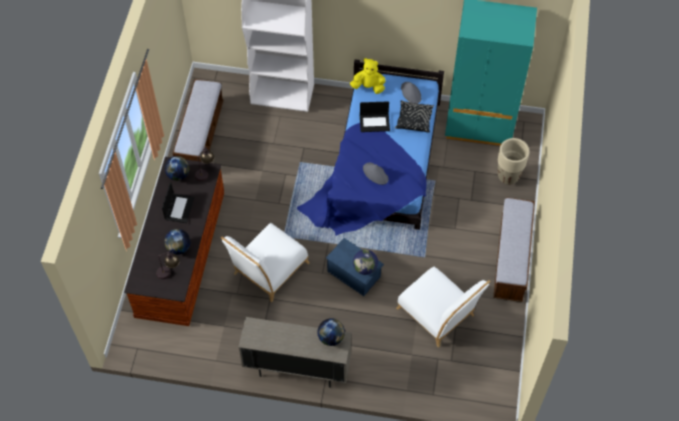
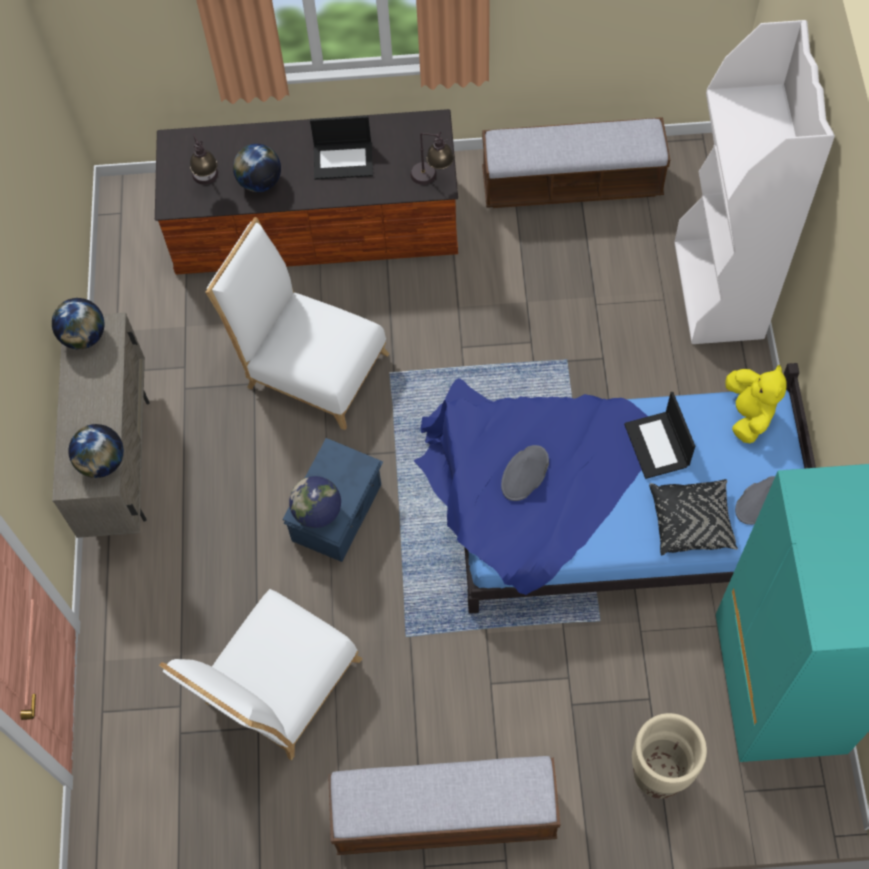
camera: 80 degrees right, 5 degrees up
globe [164,156,189,181] -> globe moved to [52,298,105,349]

